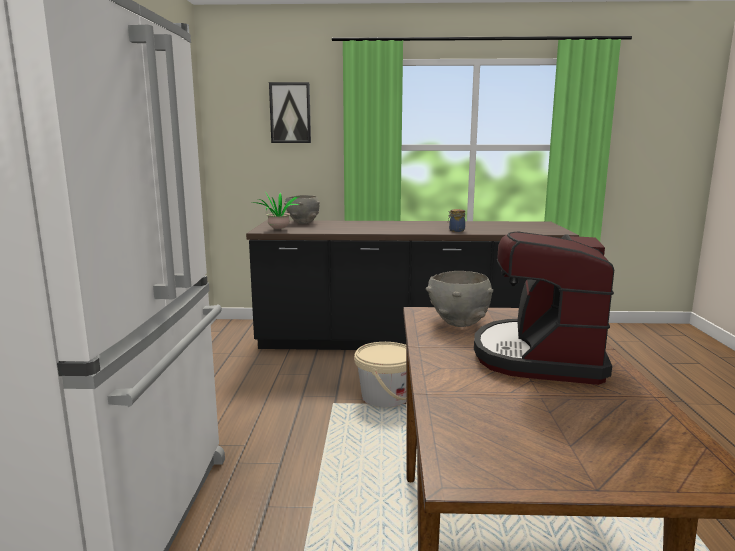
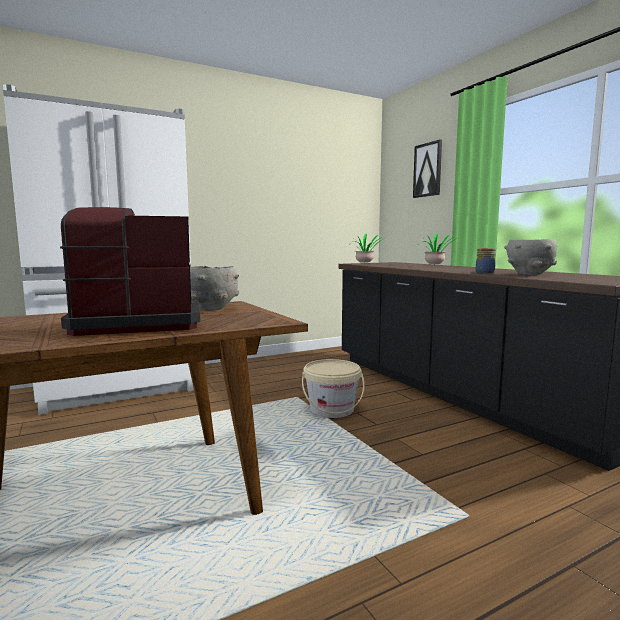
camera: 60 degrees right, 5 degrees down
grey bowl [284,195,320,224] -> grey bowl moved to [504,239,557,275]
none -> potted plant [417,232,457,265]

